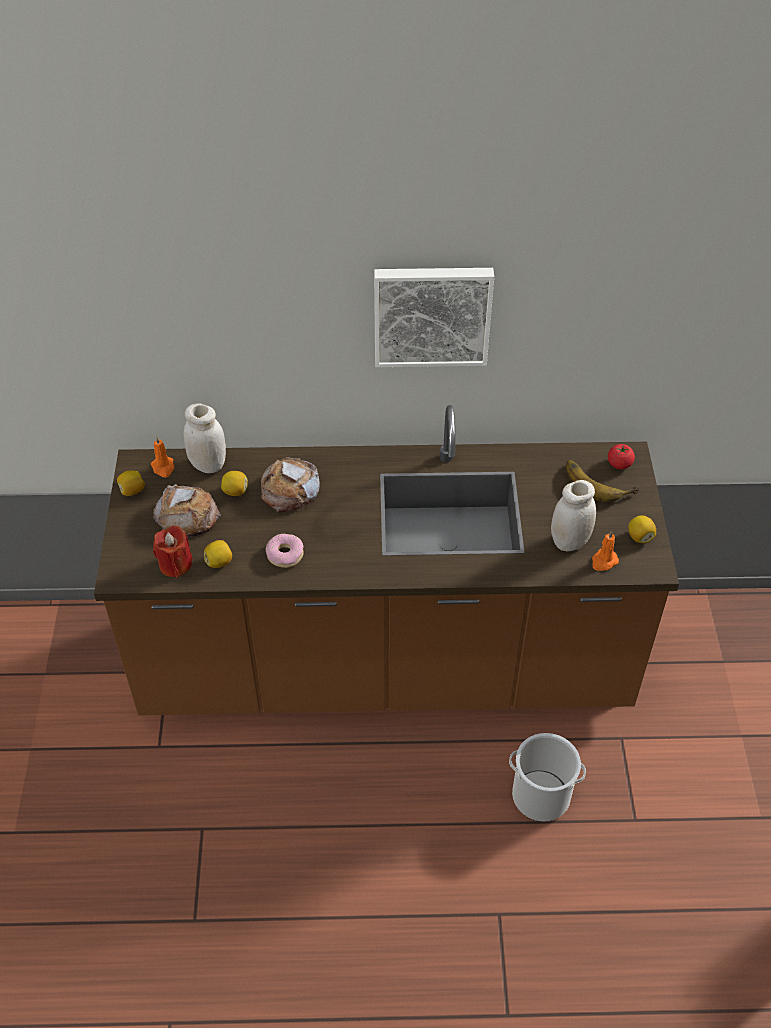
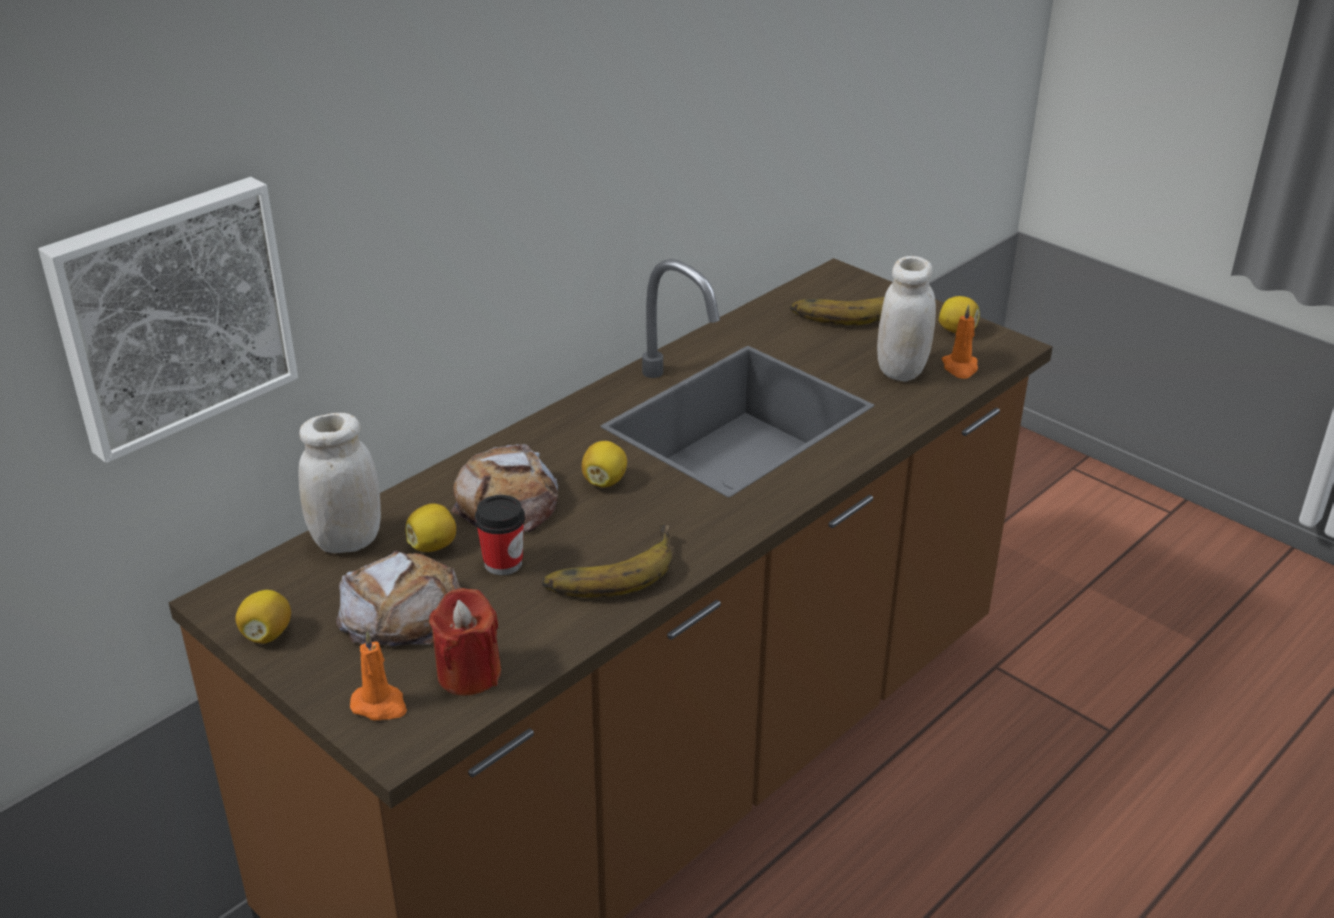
camera: 45 degrees left, 15 degrees down
orange candle [151,436,174,478] -> orange candle moved to [350,631,407,721]
lemon [204,540,232,568] -> lemon moved to [582,441,627,488]
donut [266,534,304,568] -> banana [542,524,672,598]
picture [374,268,494,367] -> picture moved to [38,177,298,463]
bucket [509,733,586,822] -> none
tomato [608,444,635,469] -> none
none -> cup [475,495,525,575]

